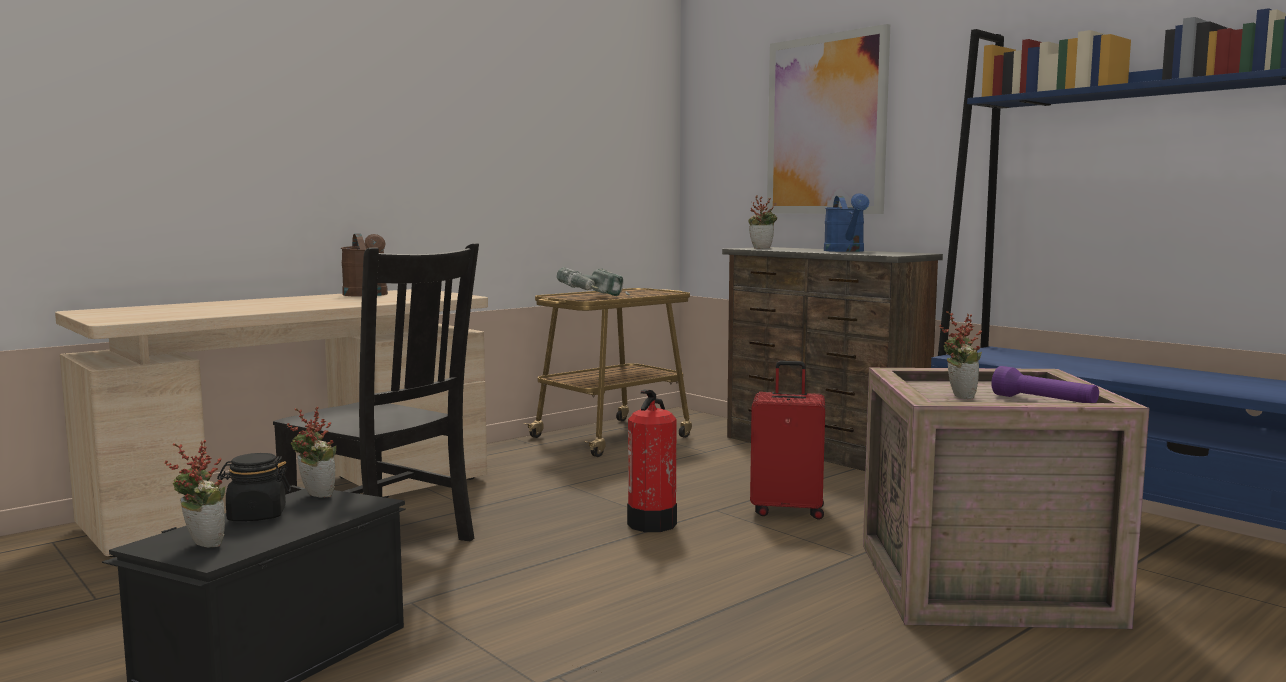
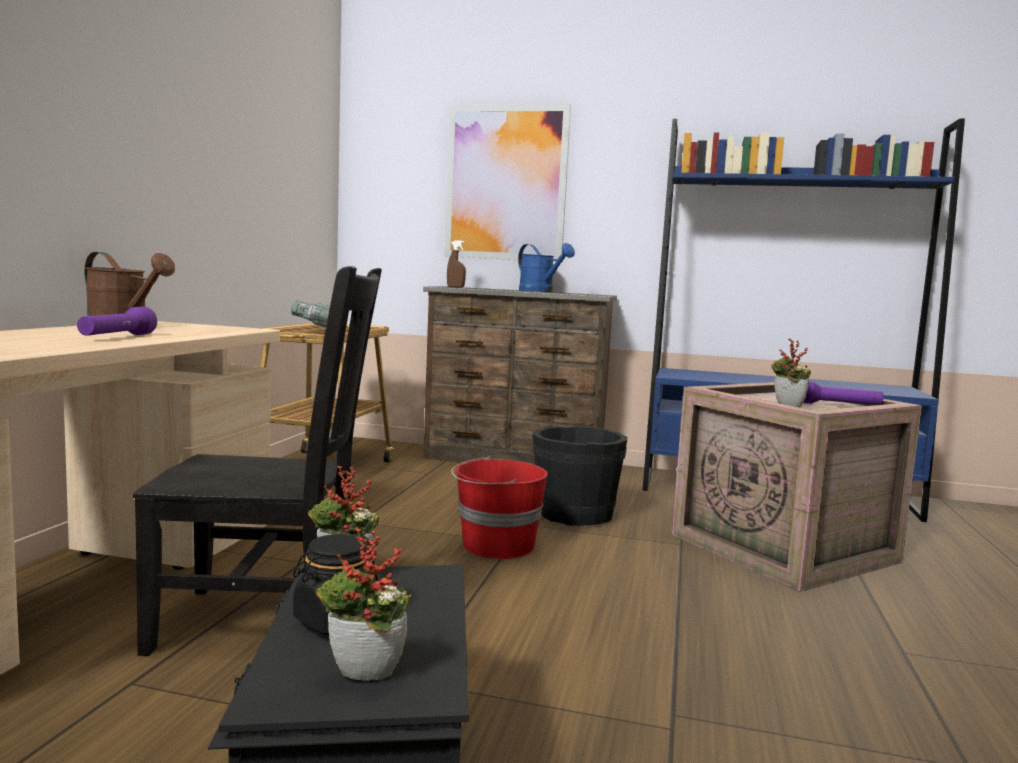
camera: 35 degrees left, 0 degrees up
fire extinguisher [627,390,677,532] -> red bucket [451,456,548,559]
potted plant [748,196,777,249] -> brown spray bottle [447,241,466,288]
red suitcase [750,361,825,519] -> black bucket [533,426,627,526]
none -> purple flashlight [77,307,157,336]

